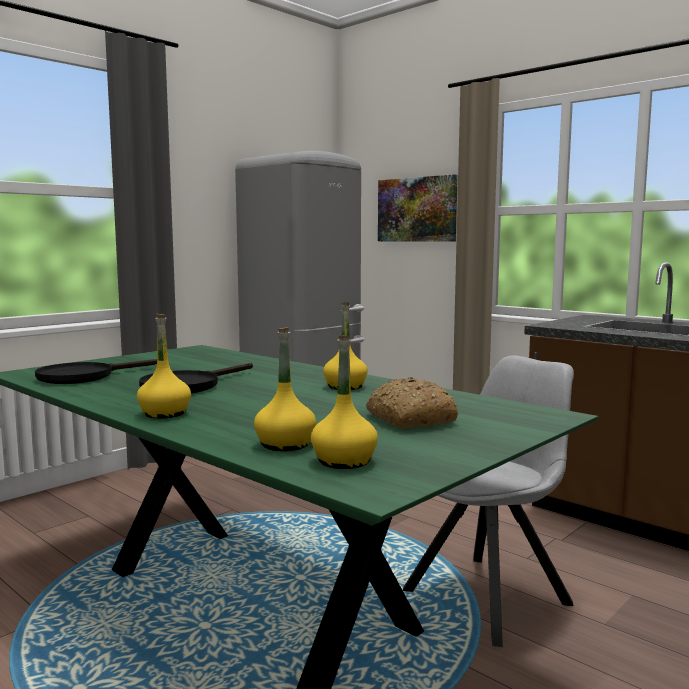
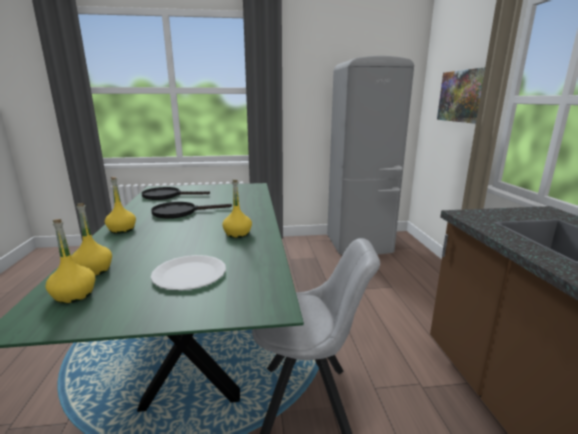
camera: 40 degrees right, 10 degrees up
bread [366,377,459,429] -> white plate [151,255,226,290]

